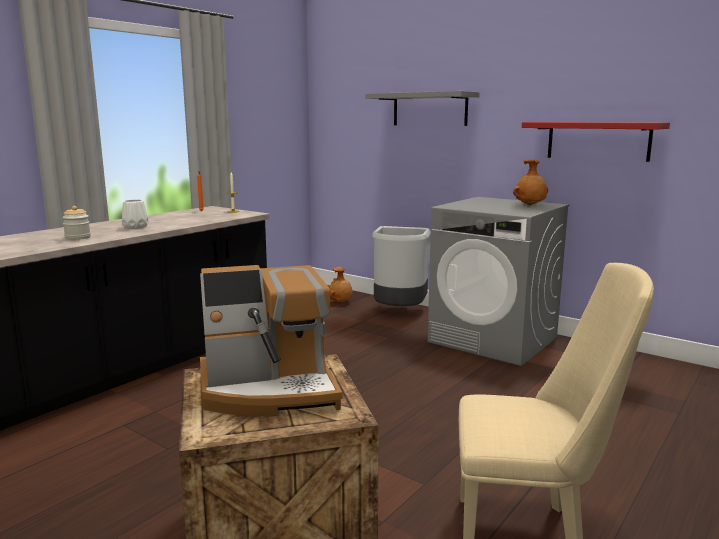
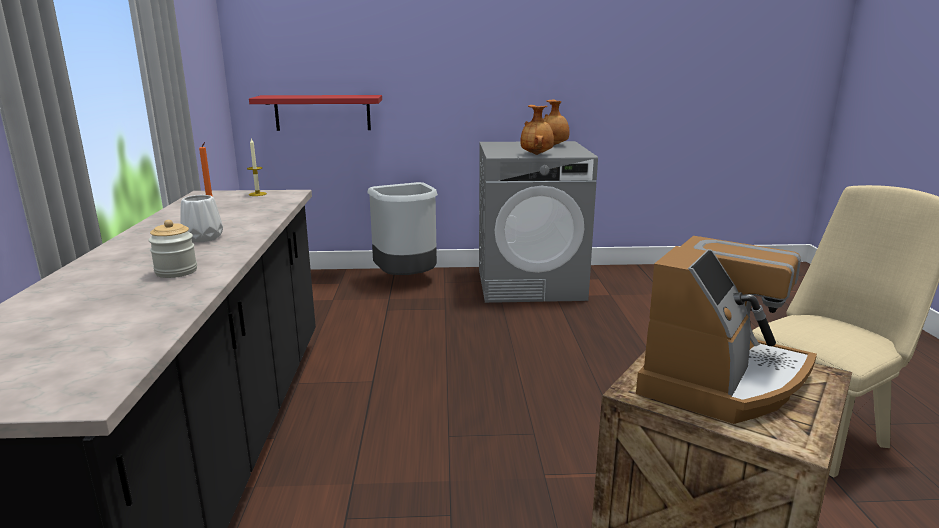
camera: 40 degrees left, 5 degrees up
brown vase [329,267,353,303] -> brown vase moved to [520,105,554,155]
grey shelf [365,91,480,126] -> none
red shelf [522,122,670,162] -> red shelf moved to [249,95,382,131]

